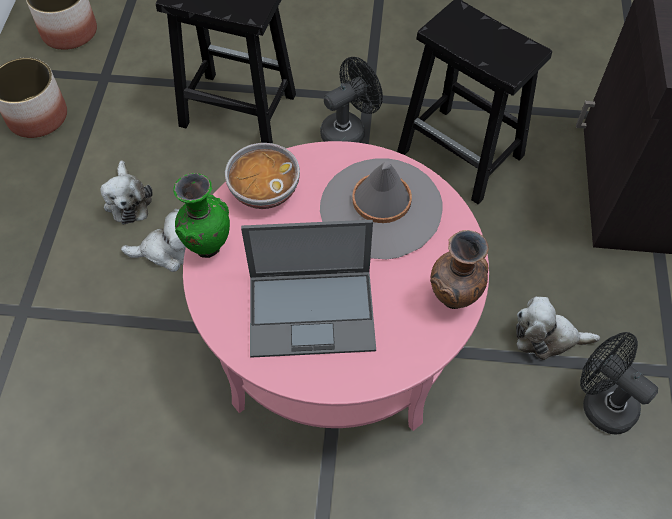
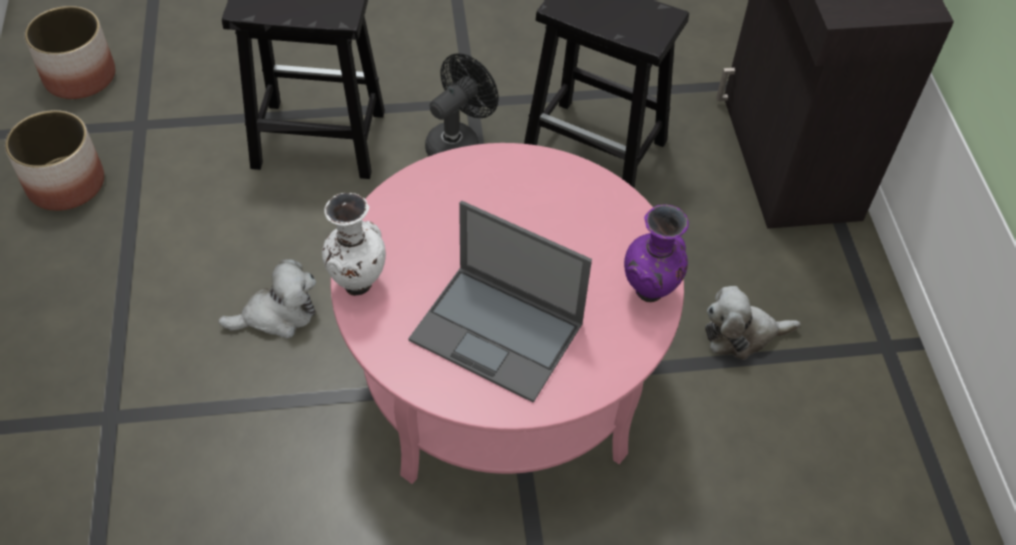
camera: 15 degrees left, 5 degrees down
plush toy [100,160,153,224] -> none
green vase [174,173,230,258] -> white vase [322,193,386,296]
bowl [225,143,300,209] -> none
laptop [241,220,376,358] -> laptop turned 45 degrees clockwise [408,200,592,403]
grey hat [320,158,443,259] -> none
brown vase [430,230,489,309] -> purple vase [624,205,689,302]
black fan [580,332,658,435] -> none

